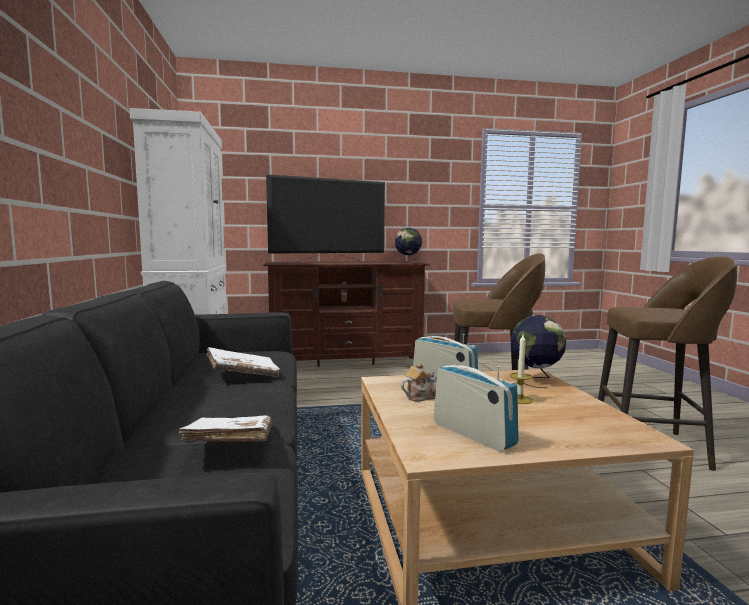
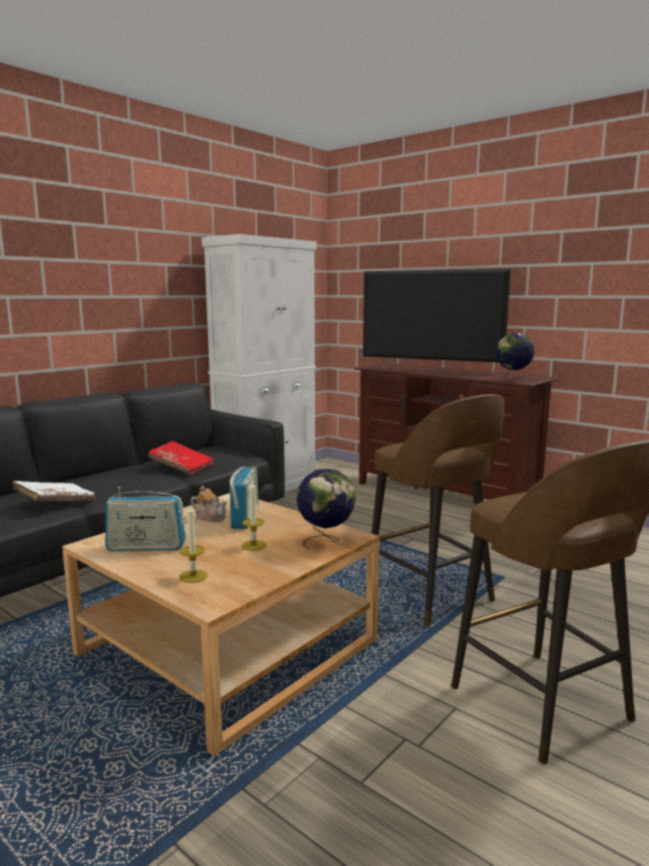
camera: 50 degrees right, 5 degrees up
white book [207,347,280,377] -> red book [148,441,214,475]
radio [434,365,518,451] -> radio turned 75 degrees clockwise [105,487,186,551]
none -> candle [179,505,208,583]

